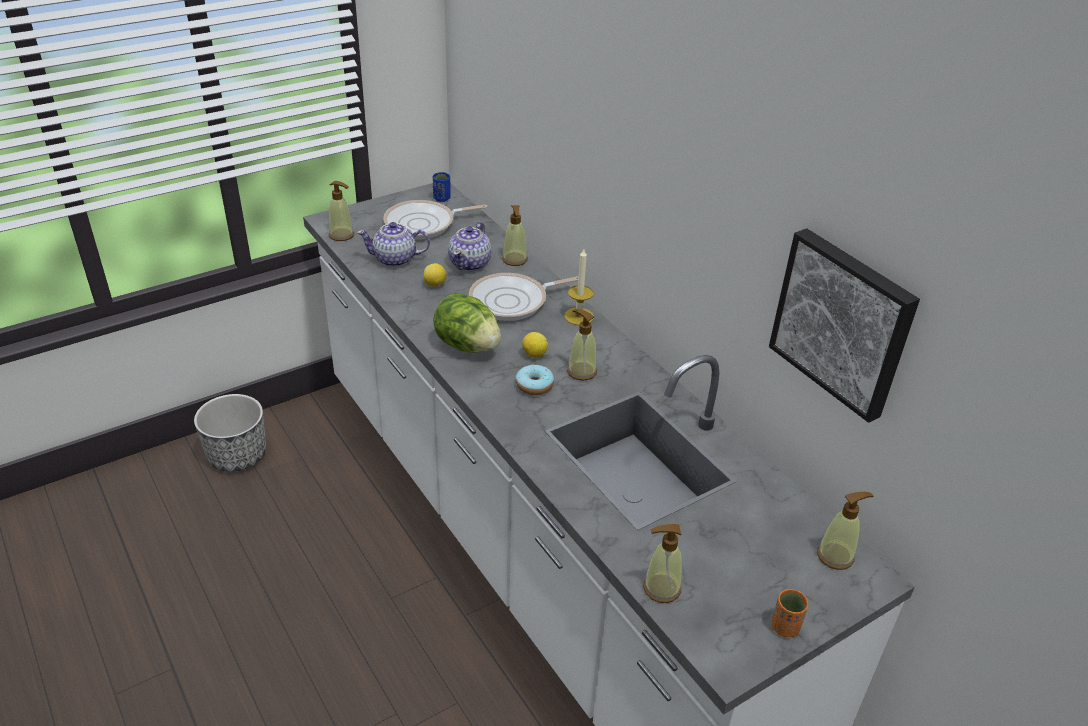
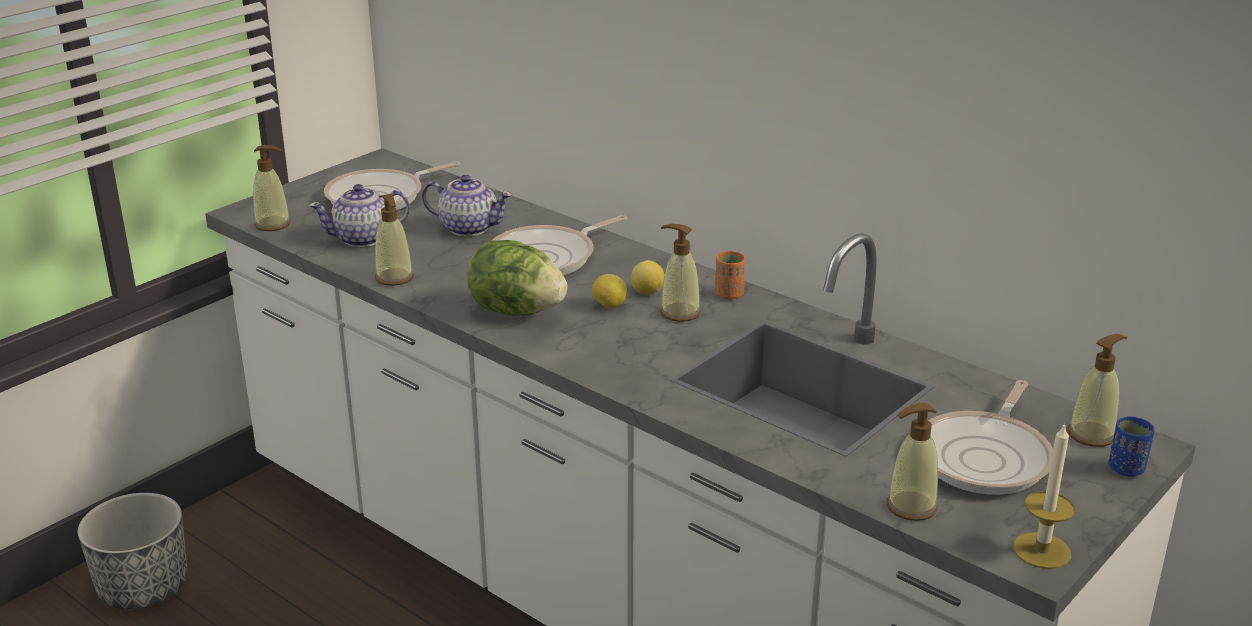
camera: 15 degrees left, 10 degrees down
lemon [423,263,446,287] -> lemon moved to [631,260,665,294]
blue cup [433,172,451,202] -> blue cup moved to [1109,416,1154,477]
teapot [448,222,491,271] -> teapot turned 75 degrees counterclockwise [422,175,513,237]
soap dispenser [502,205,528,266] -> soap dispenser moved to [375,194,414,286]
donut [516,364,554,395] -> none
candle [564,249,594,325] -> candle moved to [1013,422,1075,569]
picture [769,228,920,423] -> none
orange cup [771,589,808,637] -> orange cup moved to [715,251,745,300]
none -> frying pan [928,380,1053,495]

